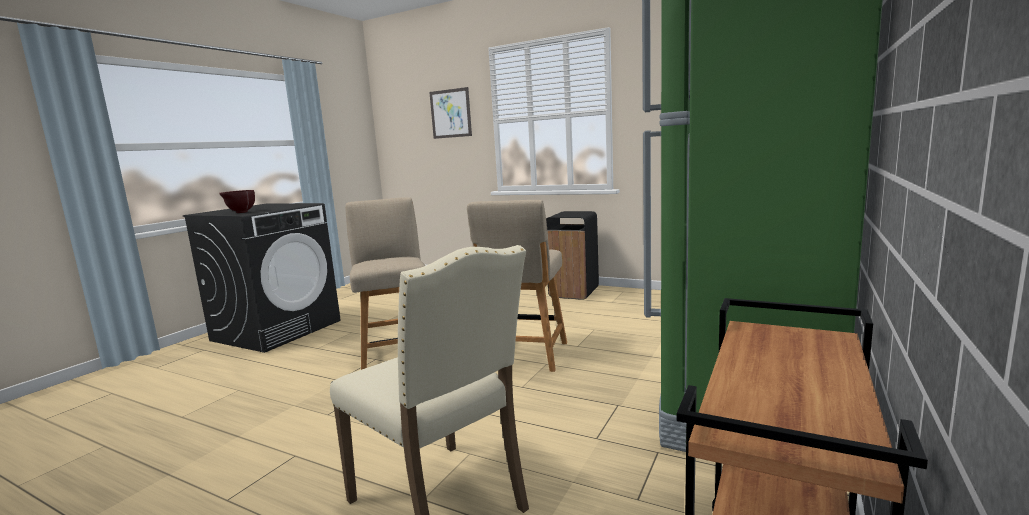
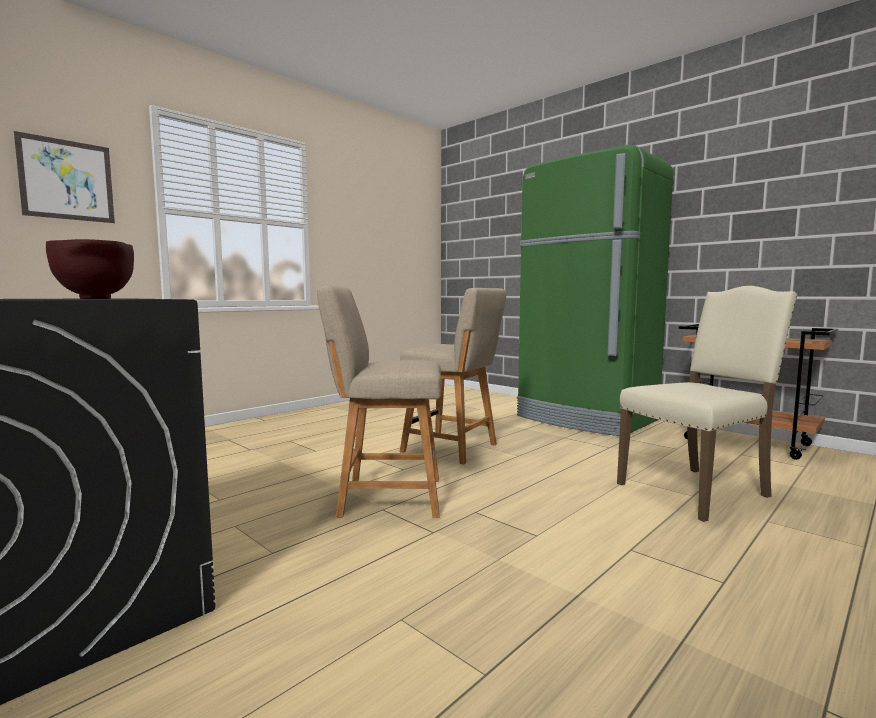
camera: 75 degrees left, 5 degrees down
black trash can [546,211,599,300] -> none

